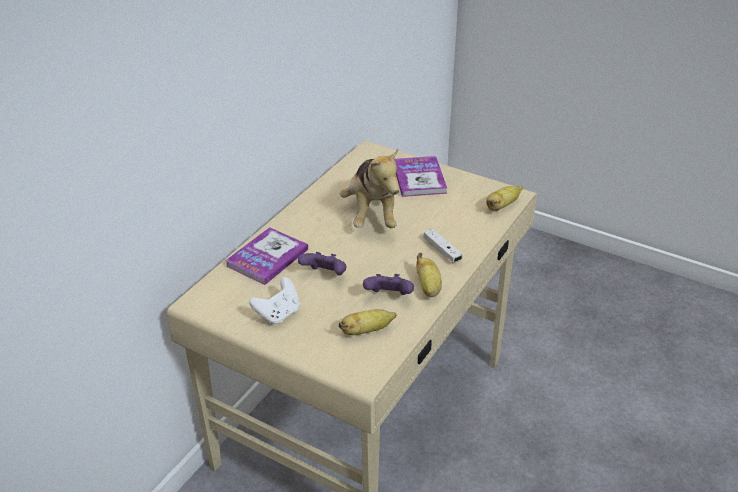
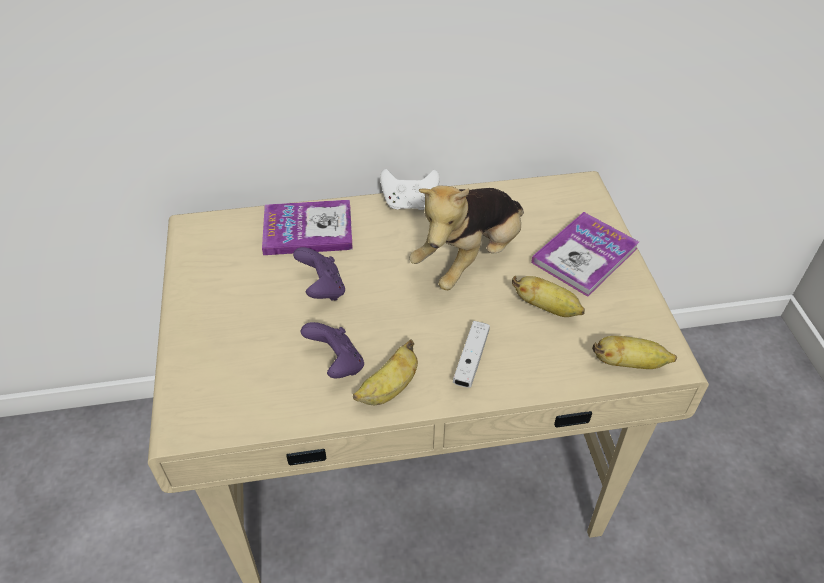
camera: 50 degrees right, 10 degrees up
white game controller [249,277,300,325] -> white game controller moved to [380,169,440,210]
banana [339,309,397,335] -> banana moved to [512,276,585,317]

